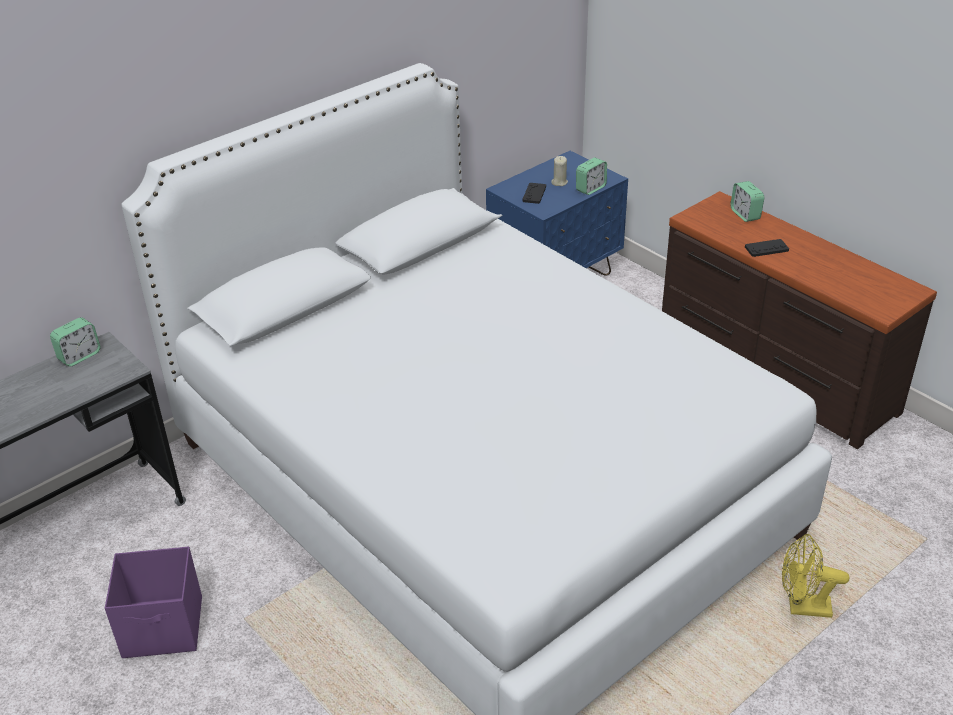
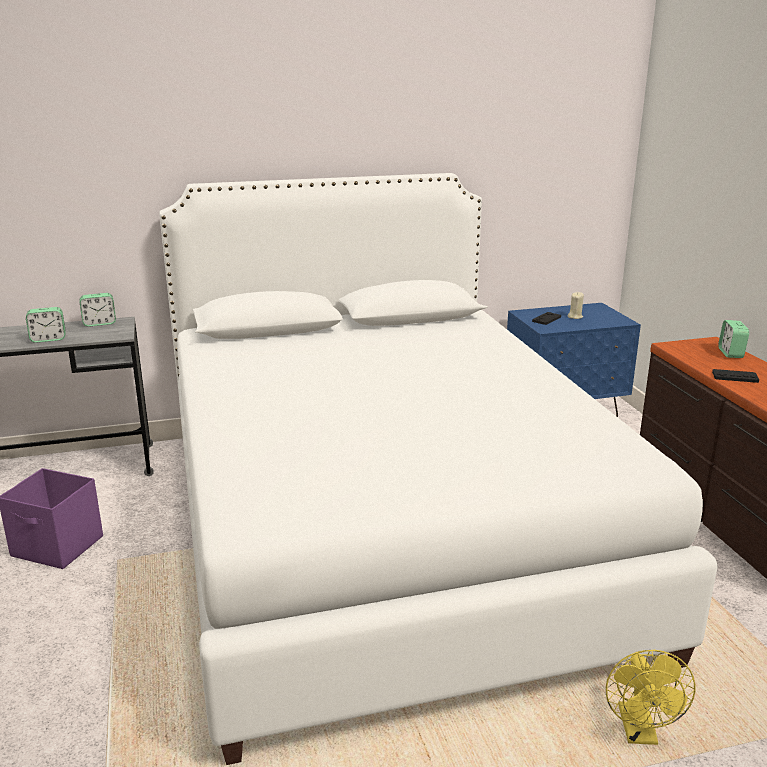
camera: 25 degrees right, 15 degrees down
alarm clock [576,158,607,195] -> alarm clock moved to [26,307,66,343]
yellow fan [782,534,849,618] -> yellow fan turned 120 degrees counterclockwise [606,650,696,745]

